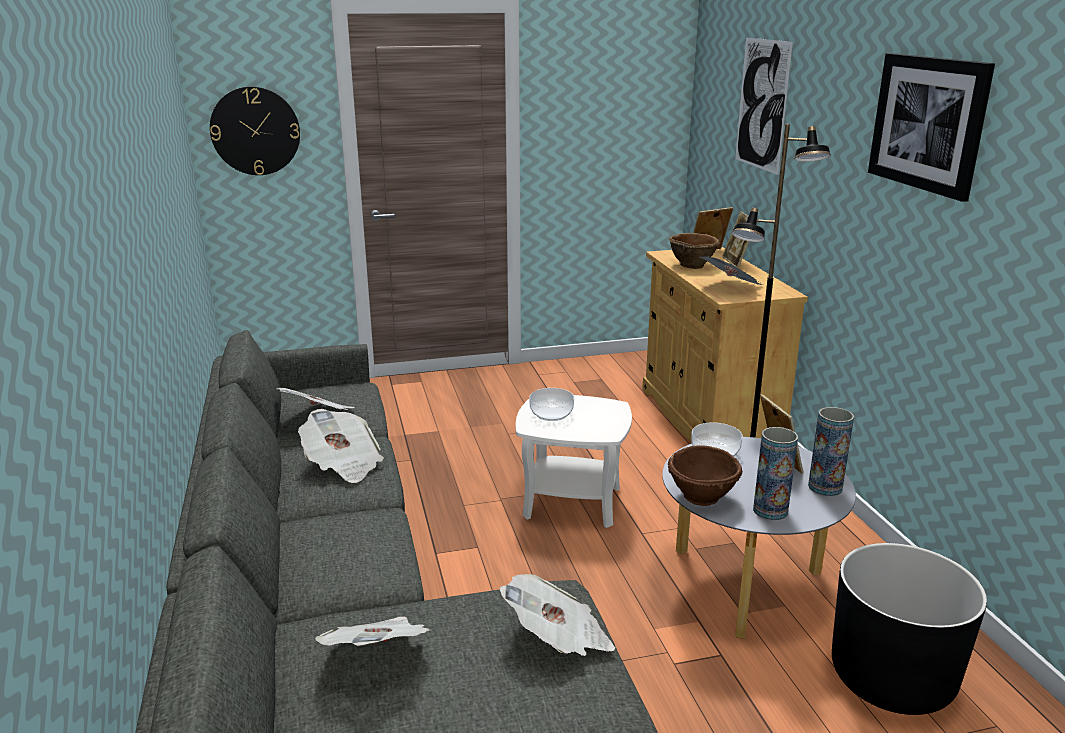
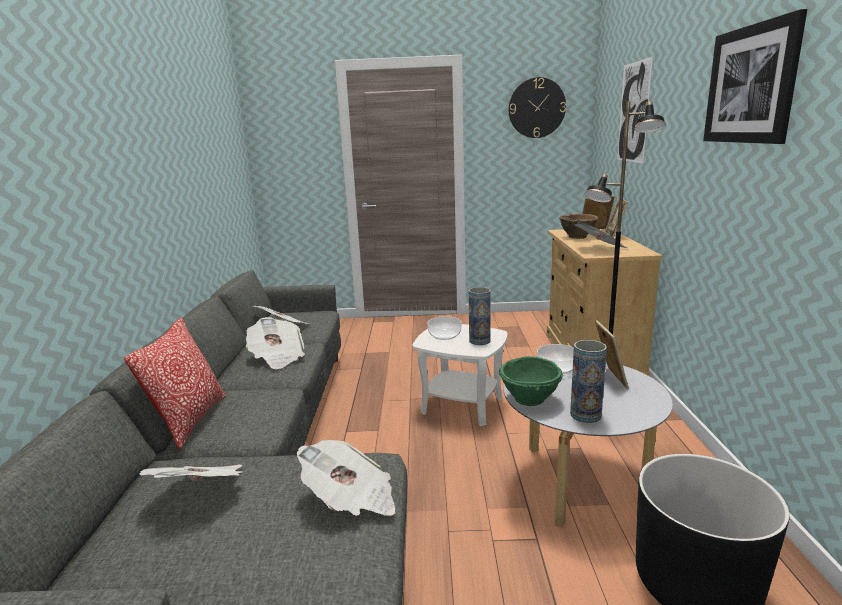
camera: 15 degrees right, 5 degrees down
wall clock [210,86,300,175] -> wall clock moved to [509,77,566,138]
brown bowl [668,446,742,506] -> green bowl [499,356,563,406]
vase [808,407,854,496] -> vase moved to [469,287,491,345]
none -> pillow [124,317,226,450]

